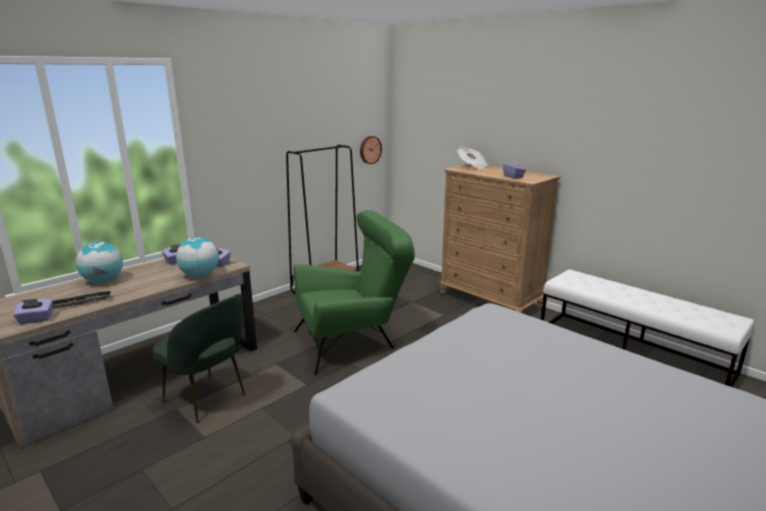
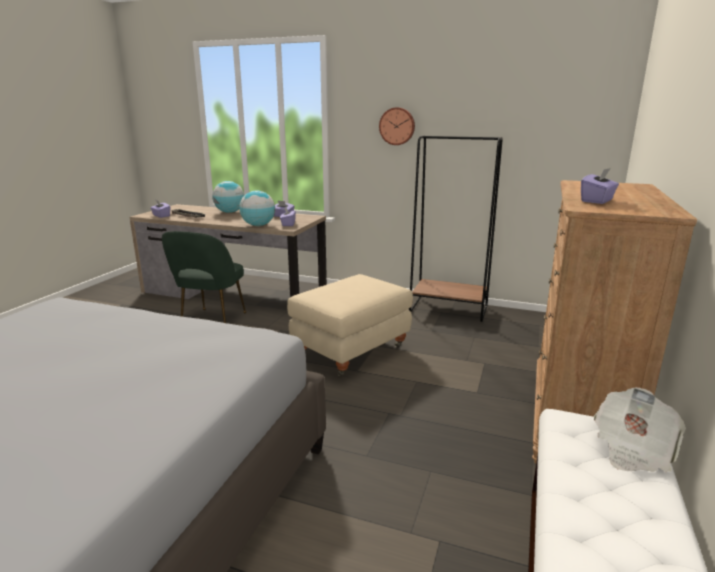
camera: 65 degrees right, 0 degrees up
green armchair [293,210,415,375] -> beige ottoman [287,274,413,376]
wall clock [360,136,382,164] -> wall clock moved to [379,107,415,145]
newspaper [457,146,489,169] -> newspaper moved to [594,387,686,472]

